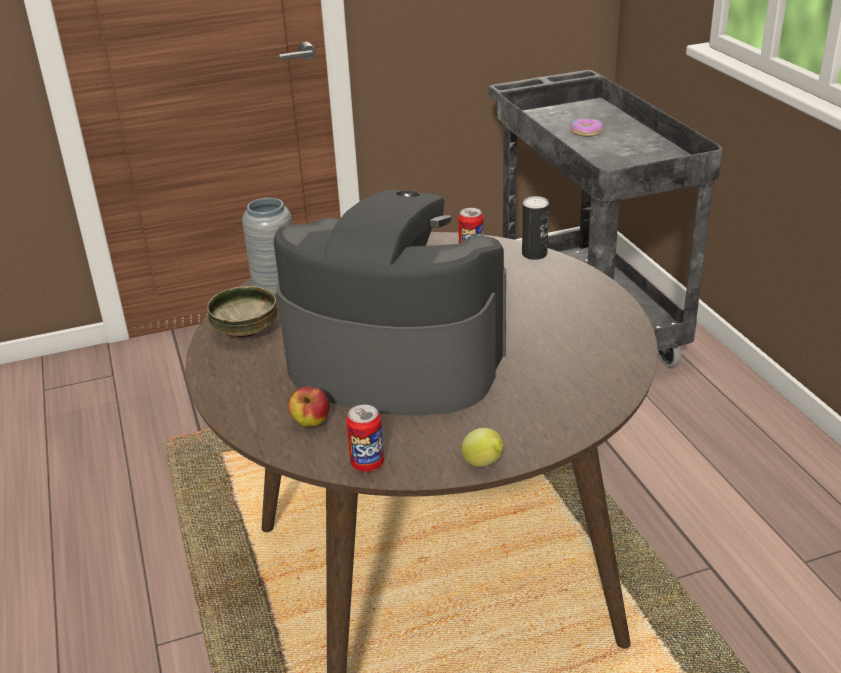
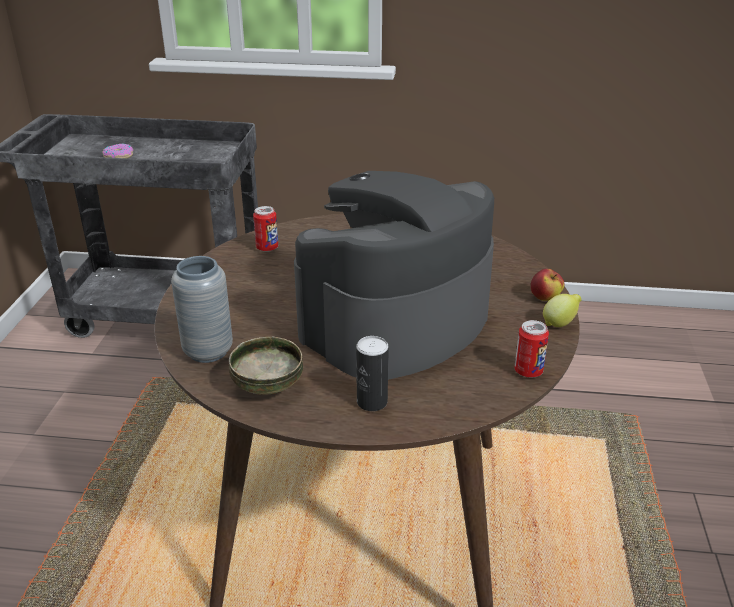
camera: 65 degrees left, 0 degrees up
apple [288,386,330,427] -> apple moved to [531,269,565,301]
can [522,196,549,260] -> can moved to [356,336,389,411]

